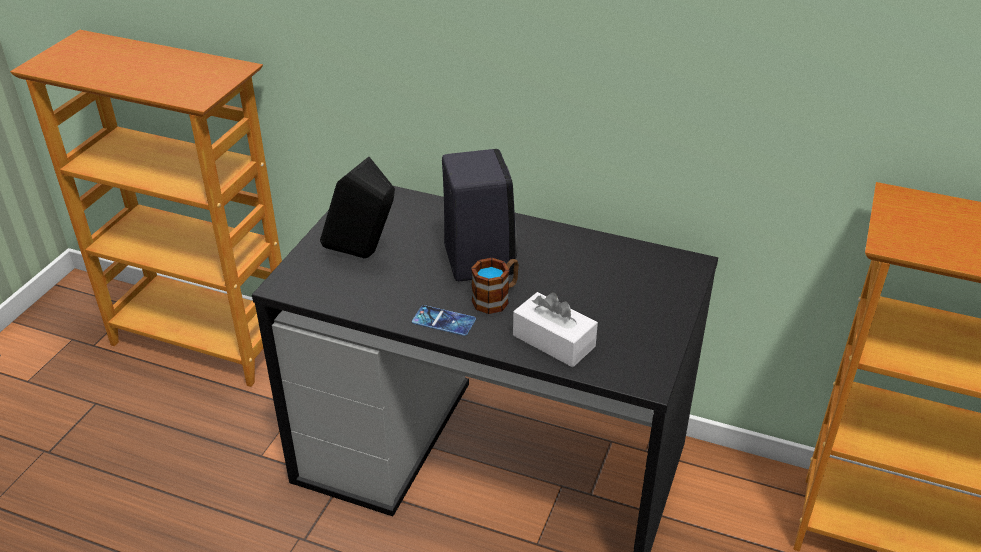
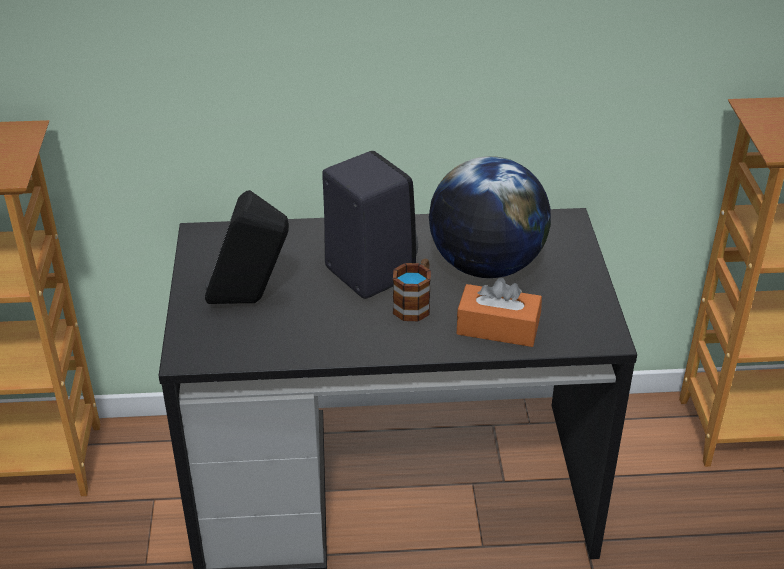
camera: 25 degrees left, 0 degrees up
phone [412,305,476,336] -> none
white tissue box [513,292,598,367] -> orange tissue box [457,278,542,347]
none -> globe [429,156,551,278]

